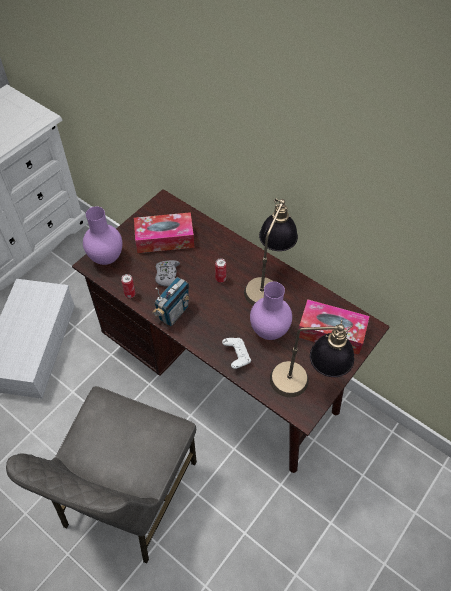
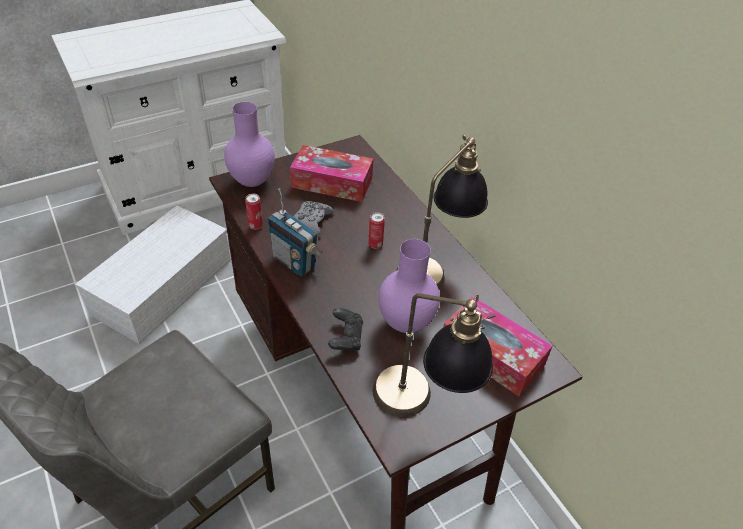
camera: 20 degrees right, 10 degrees down
radio [152,277,189,326] -> radio turned 75 degrees clockwise [267,189,323,276]
white game controller [222,338,251,369] -> black game controller [328,308,363,351]

